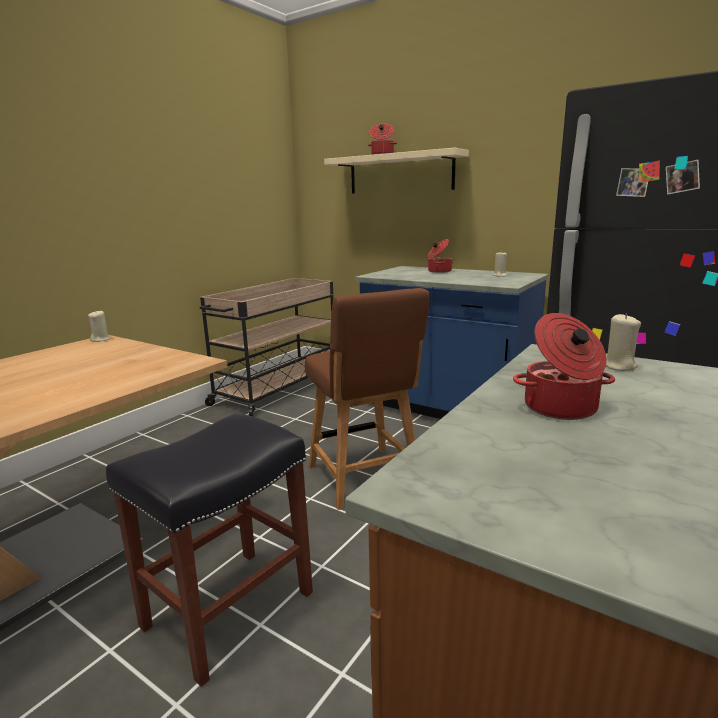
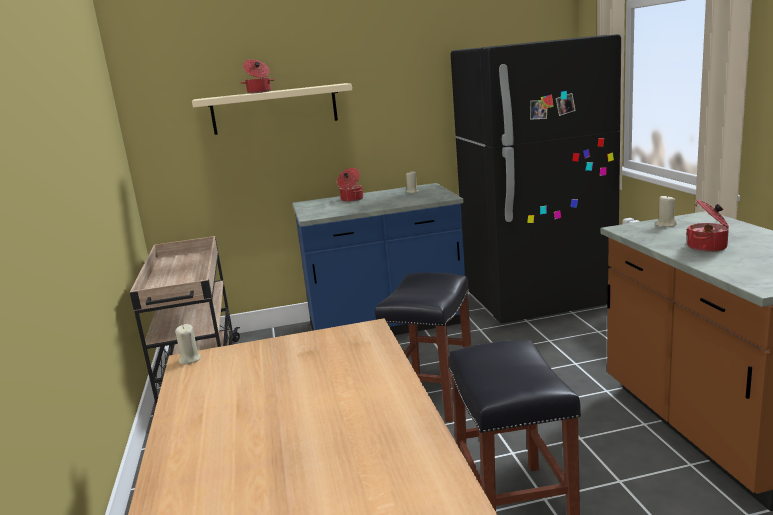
camera: 45 degrees left, 0 degrees up
brown chair [305,288,430,510] -> black stool [375,272,471,423]

